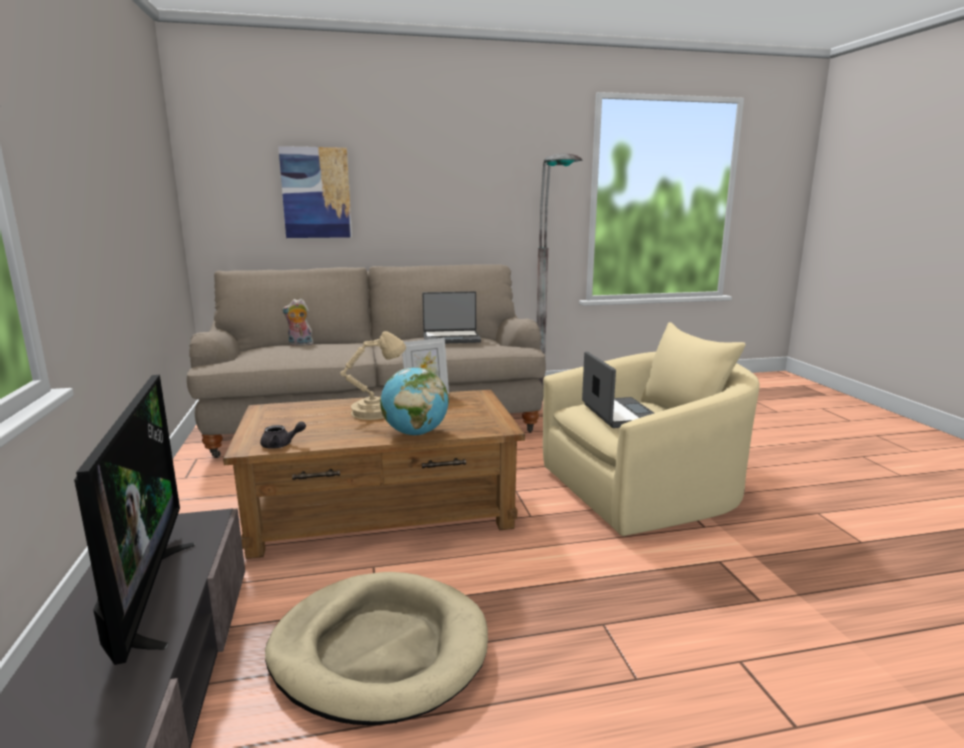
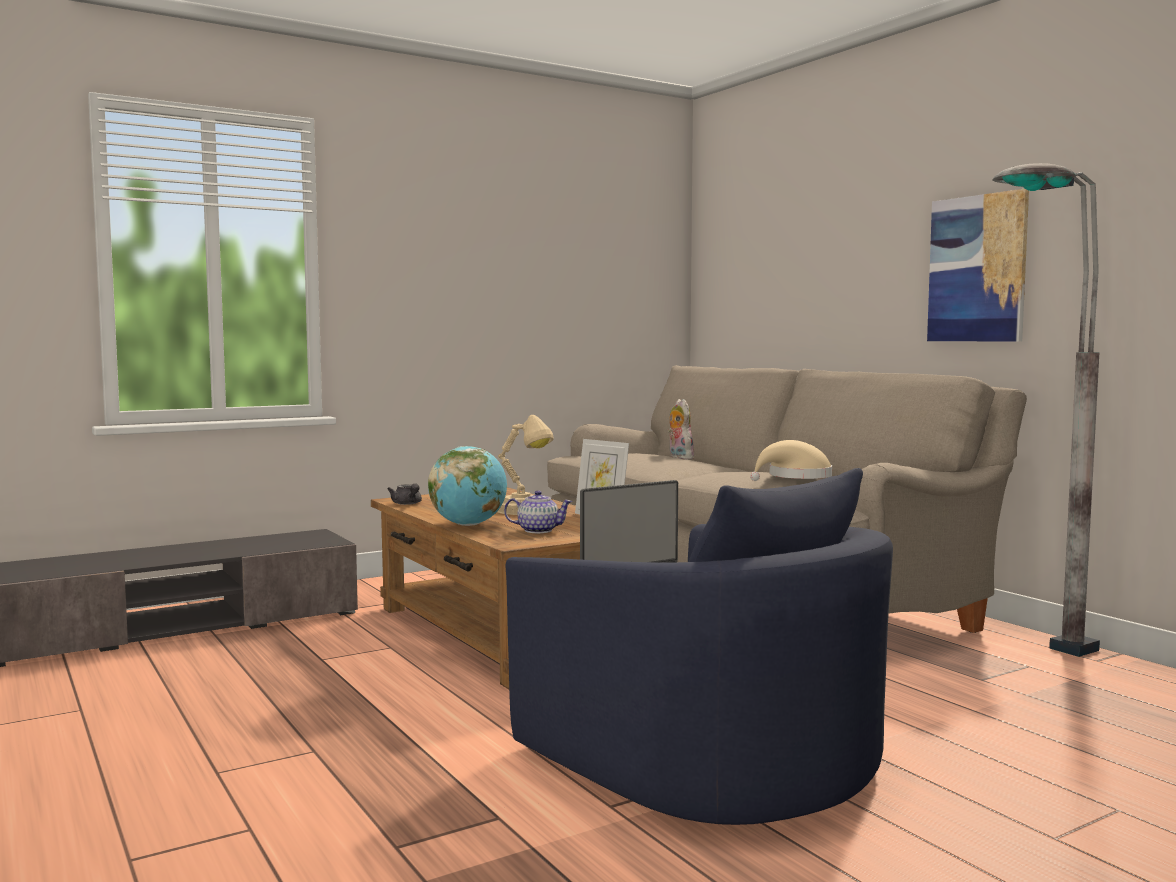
camera: 70 degrees right, 10 degrees down
television [74,375,195,665] -> none
beige dog bed [265,572,488,725] -> none
picture [278,146,352,238] -> picture moved to [927,189,1029,342]
laptop [422,291,481,343] -> beige hat [750,440,832,481]
beige armchair [543,322,760,536] -> blue armchair [506,468,893,825]
none -> teapot [504,490,573,533]

